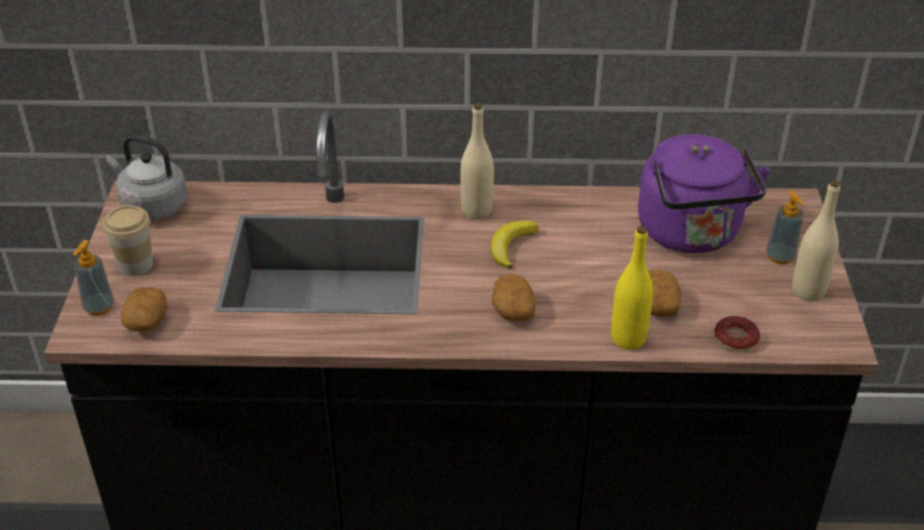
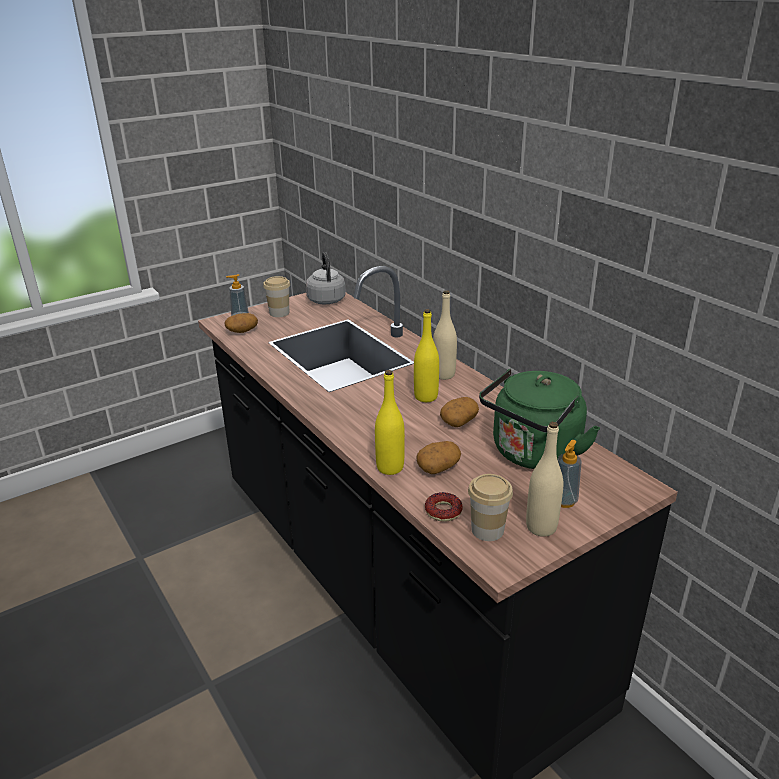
camera: 55 degrees right, 10 degrees down
banana [490,221,539,269] -> yellow bottle [414,309,439,402]
potato [492,275,535,321] -> potato moved to [440,397,479,427]
purple kettle [638,134,770,253] -> green kettle [479,369,600,469]
none -> cup [468,474,513,541]

